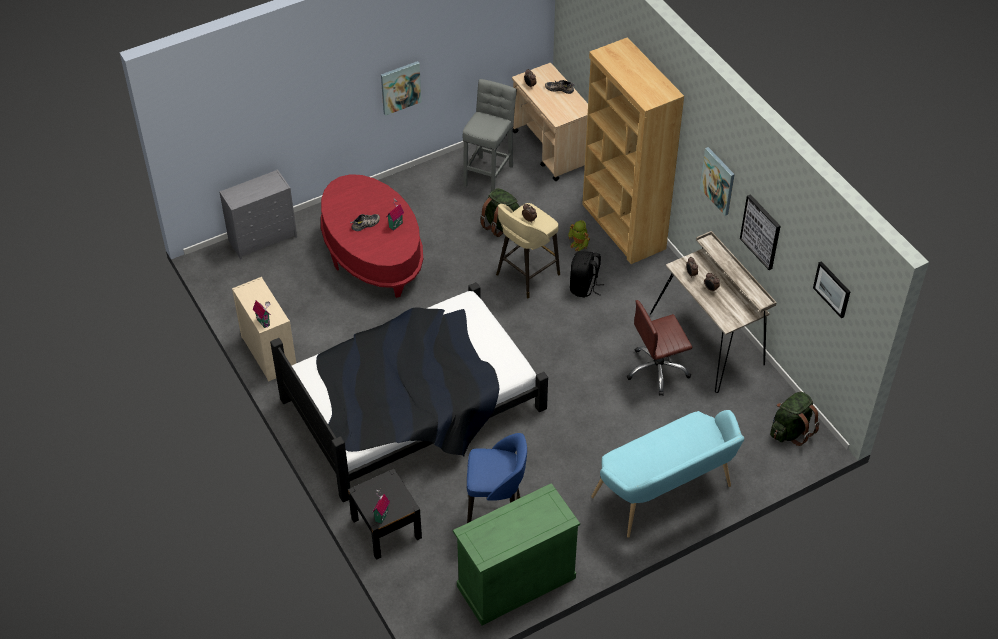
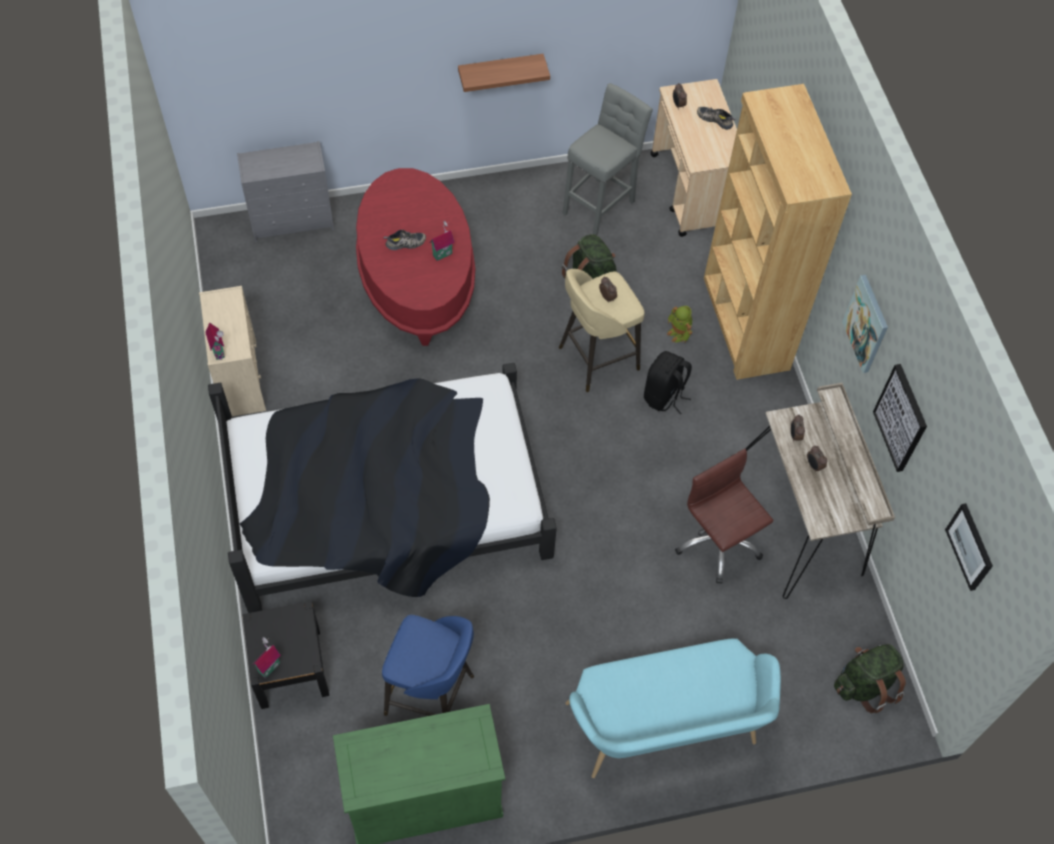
camera: 15 degrees right, 10 degrees up
picture [381,61,421,116] -> shelf [458,54,550,92]
brown office chair [626,300,692,396] -> brown office chair turned 60 degrees clockwise [675,449,773,584]

